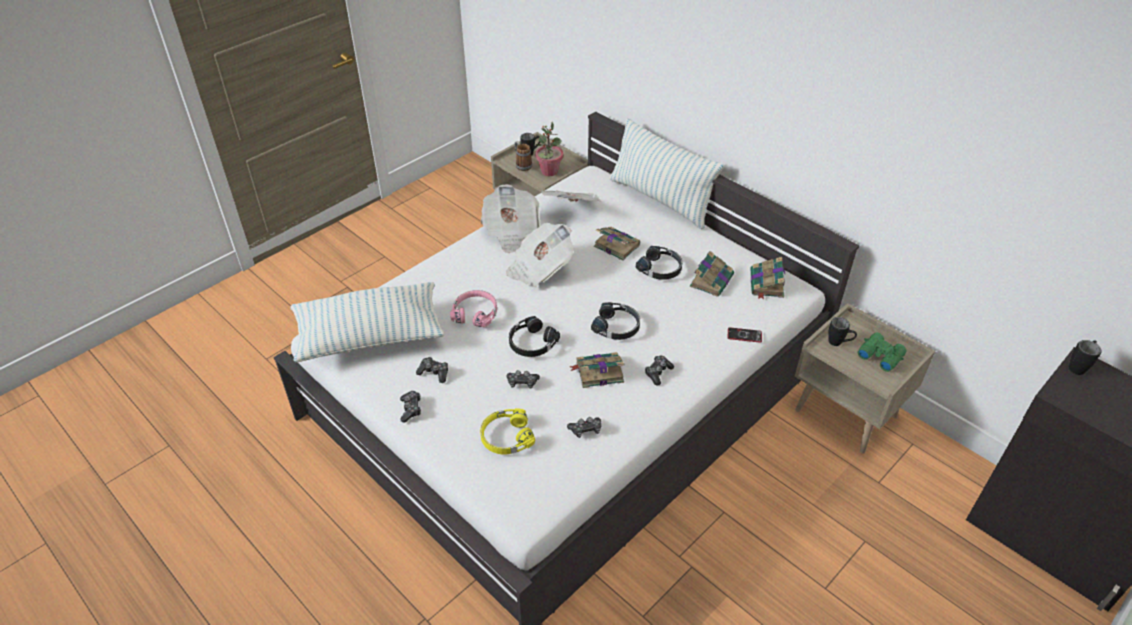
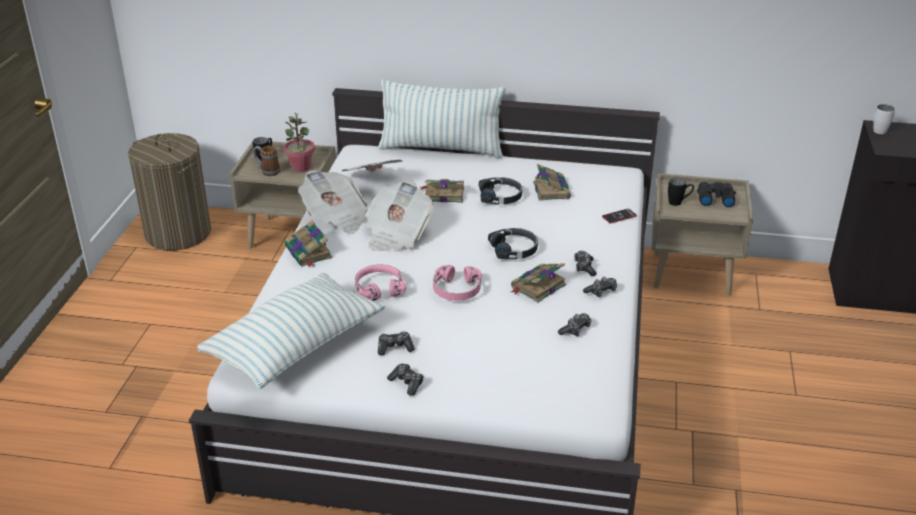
camera: 35 degrees left, 10 degrees down
yellow headphones [480,408,535,454] -> none
game controller [507,370,540,388] -> game controller moved to [583,277,617,297]
black headphones [509,316,560,357] -> pink headphones [433,265,482,301]
book [750,257,785,300] -> book moved to [285,221,333,267]
green binoculars [858,332,906,372] -> black binoculars [697,182,736,207]
black mug [1069,340,1102,375] -> white mug [873,104,895,134]
none -> laundry basket [128,133,211,250]

